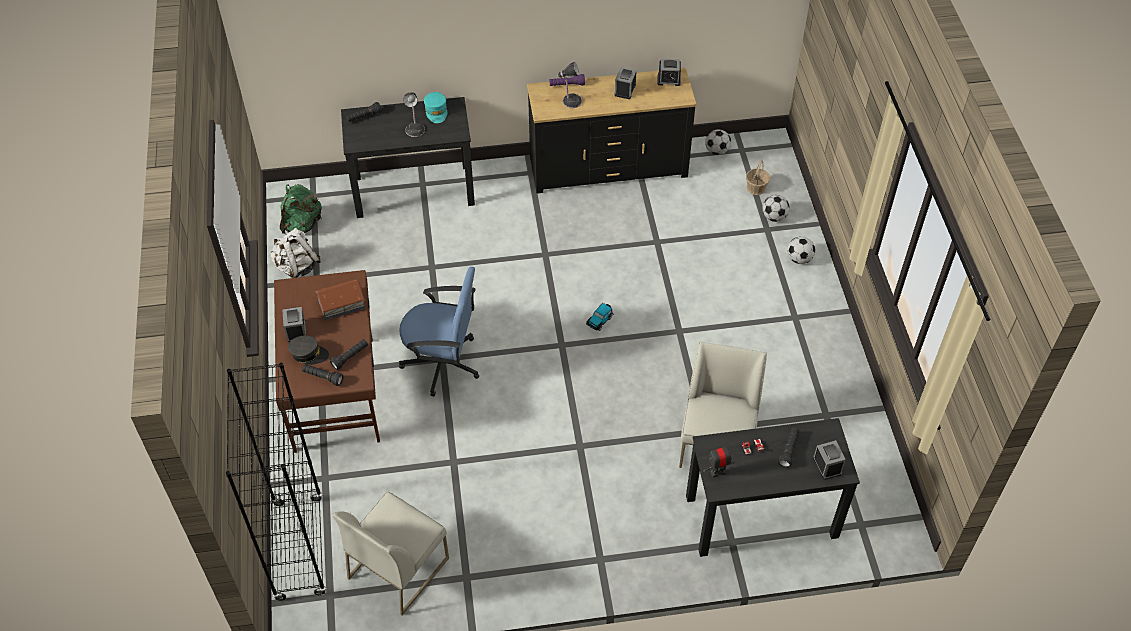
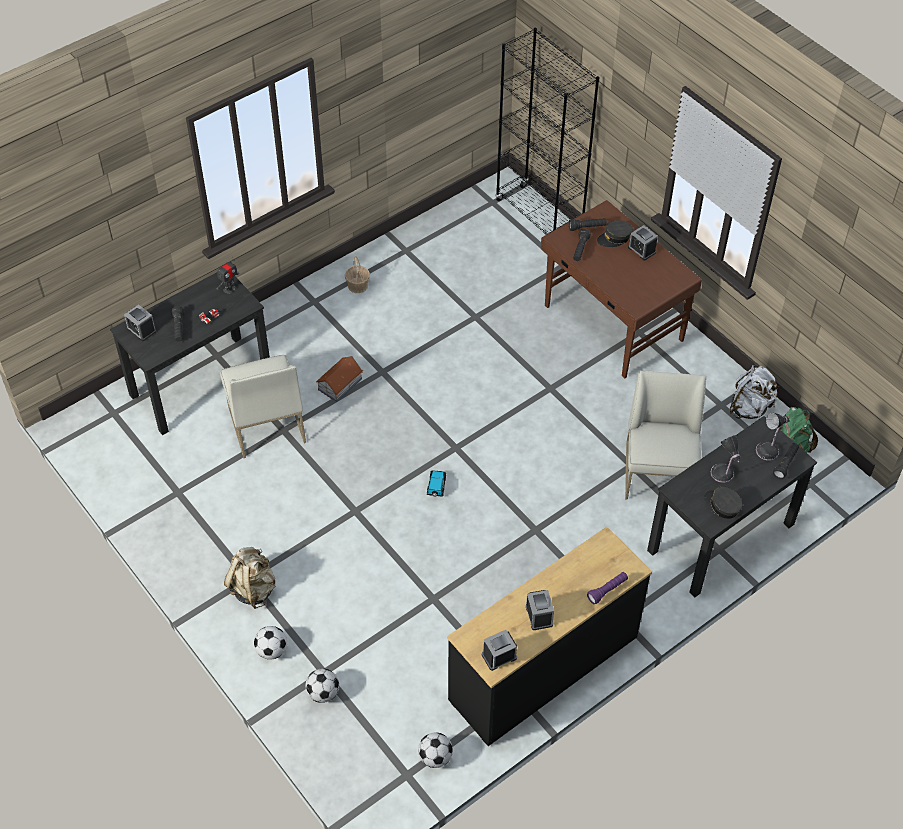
camera: 150 degrees right, 0 degrees up
toy house [315,279,365,320] -> toy house moved to [316,356,363,402]
white chair [332,492,449,615] -> white chair moved to [625,371,706,500]
blue office chair [399,267,479,397] -> none
turquoise cap [424,92,447,123] -> grey cap [704,487,742,519]
table lamp [557,62,582,108] -> table lamp moved to [756,413,789,461]
basket [746,160,770,195] -> basket moved to [345,256,370,293]
none -> beige backpack [224,547,275,609]

